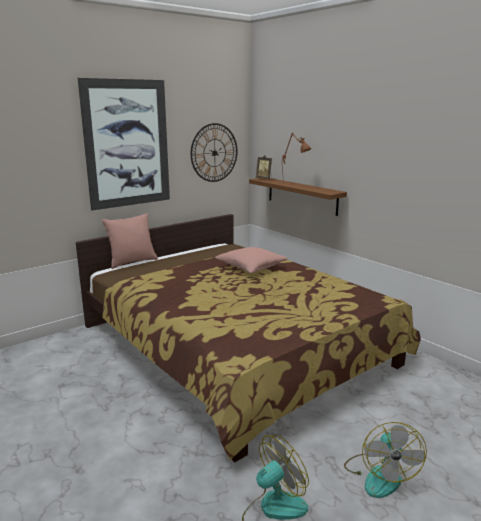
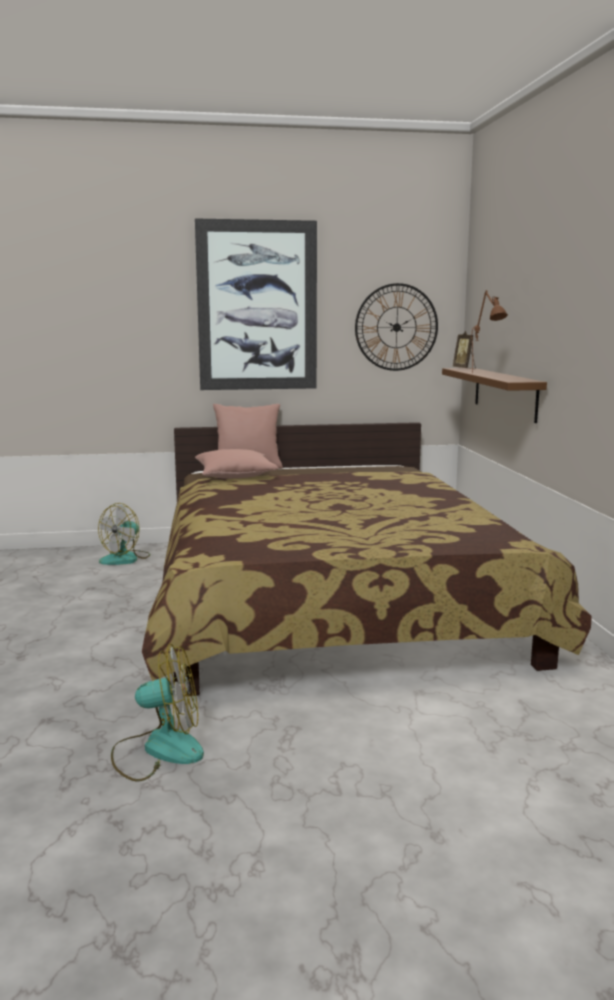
camera: 30 degrees right, 5 degrees down
pink pillow [215,247,288,273] -> pink pillow moved to [195,449,278,479]
fan [344,422,427,498] -> fan moved to [98,503,151,565]

